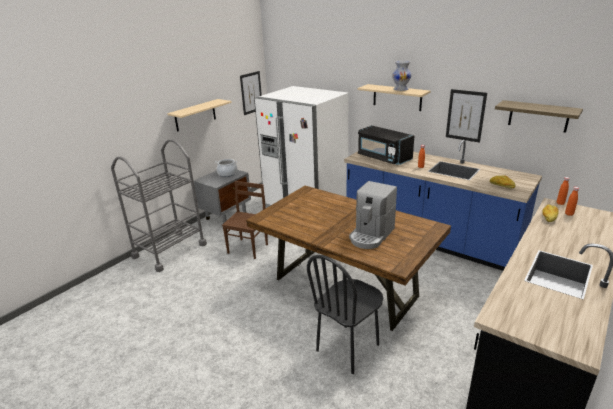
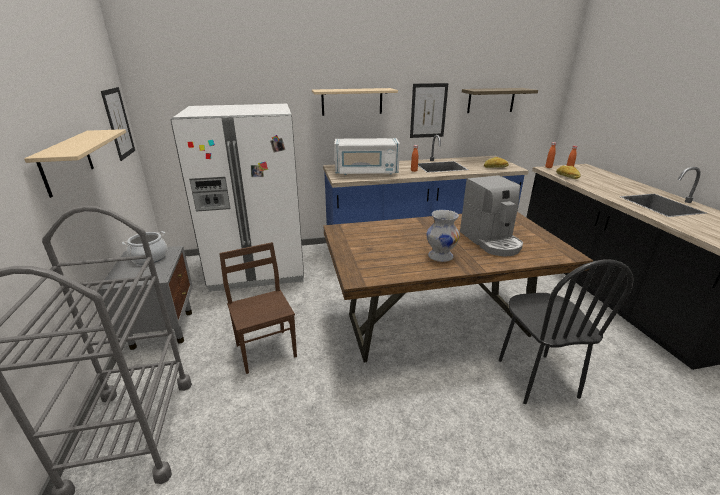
camera: 50 degrees left, 0 degrees up
black microwave [358,125,415,165] -> white microwave [335,138,400,175]
white vase [392,61,412,91] -> white vase moved to [426,210,460,262]

